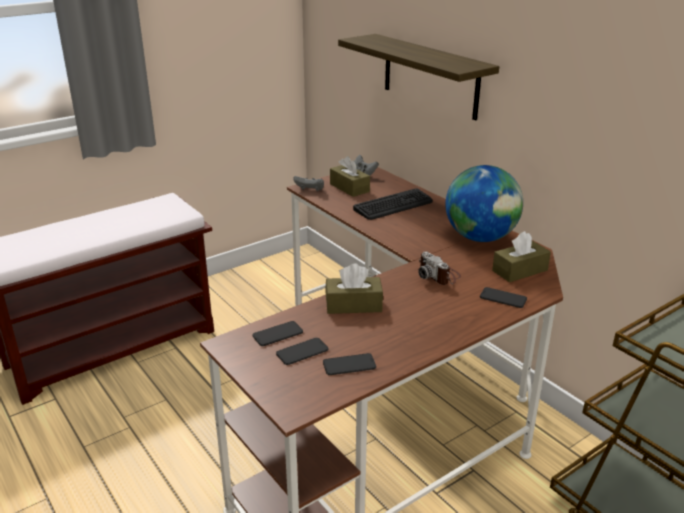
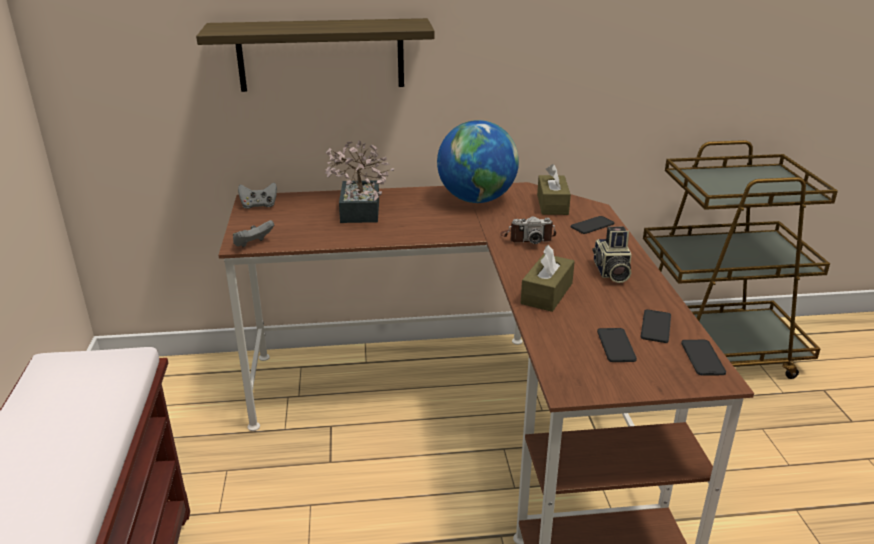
camera: 60 degrees left, 0 degrees up
phone [252,321,303,346] -> phone moved to [681,340,726,375]
brown tissue box [330,156,370,197] -> none
keyboard [353,188,433,220] -> potted plant [324,140,394,223]
none -> camera [592,227,632,283]

